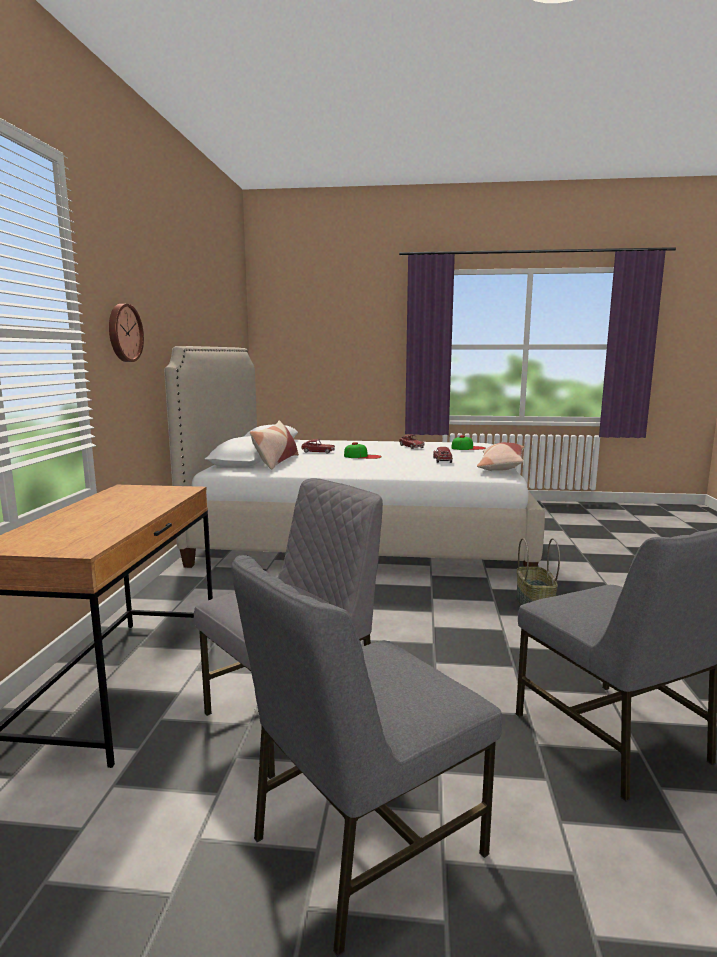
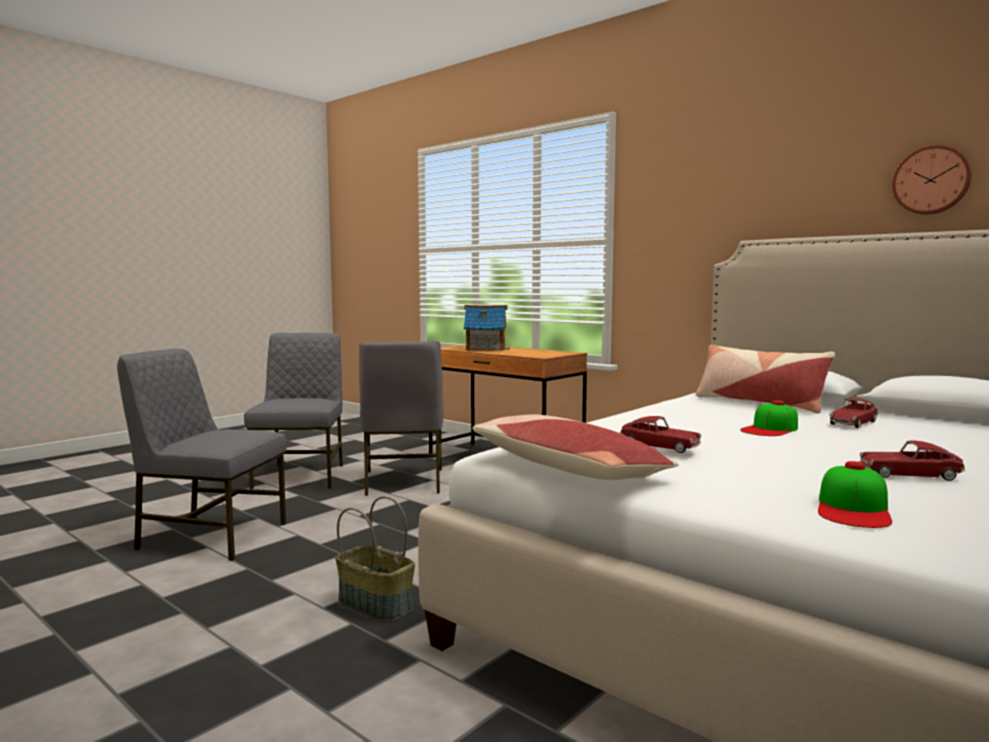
camera: 125 degrees right, 5 degrees down
wall clock [109,304,144,362] -> wall clock moved to [892,145,972,215]
none -> toy house [464,305,510,351]

